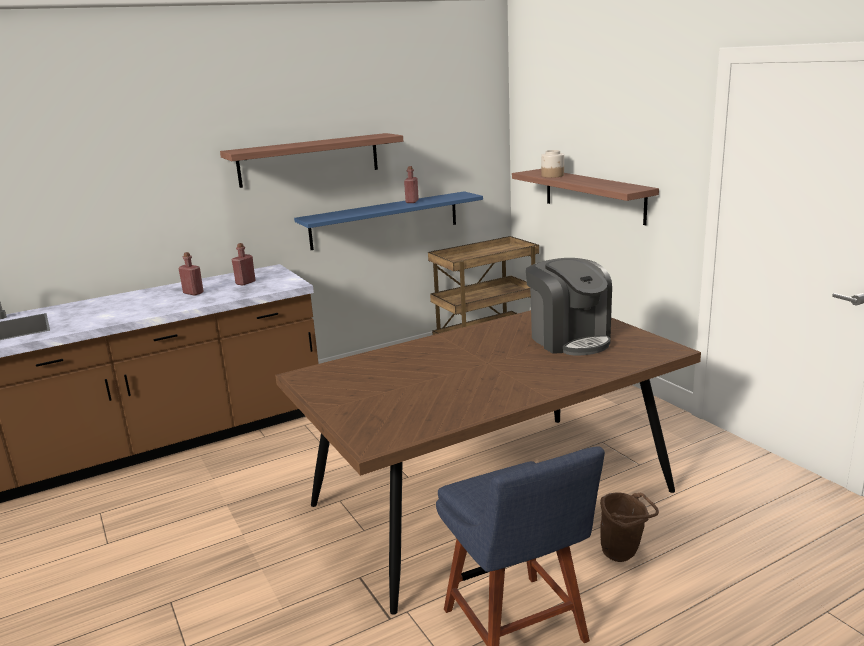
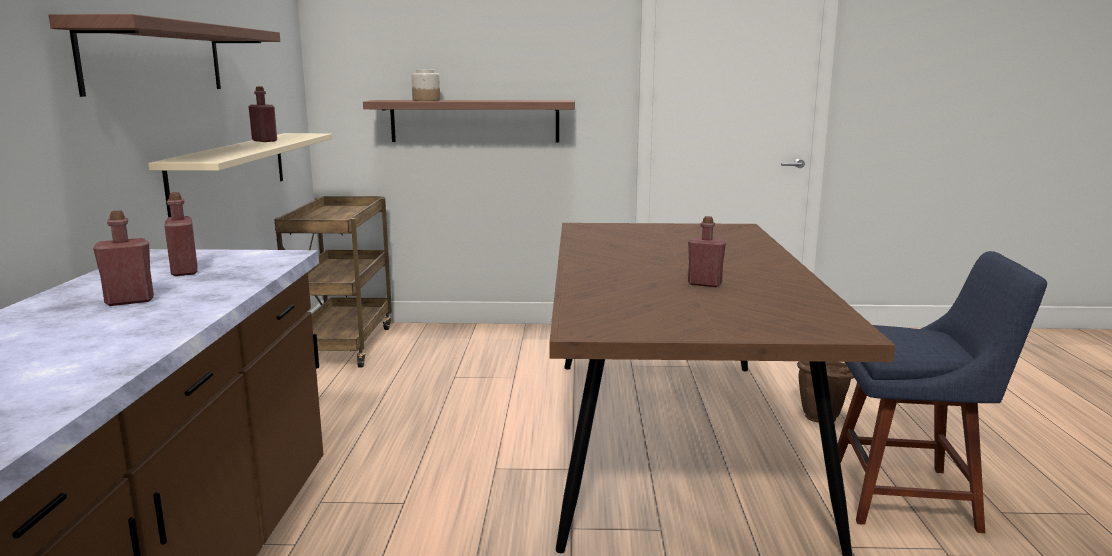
camera: 60 degrees left, 5 degrees down
blue shelf [294,191,483,250] -> beige shelf [148,133,332,217]
coffee machine [526,258,612,356] -> none
none -> red bottle [688,216,726,287]

